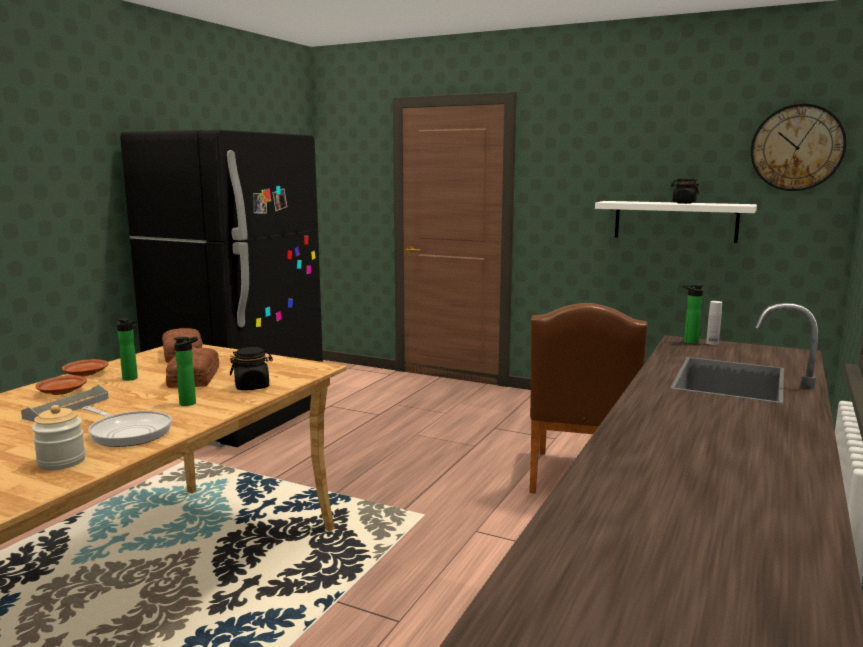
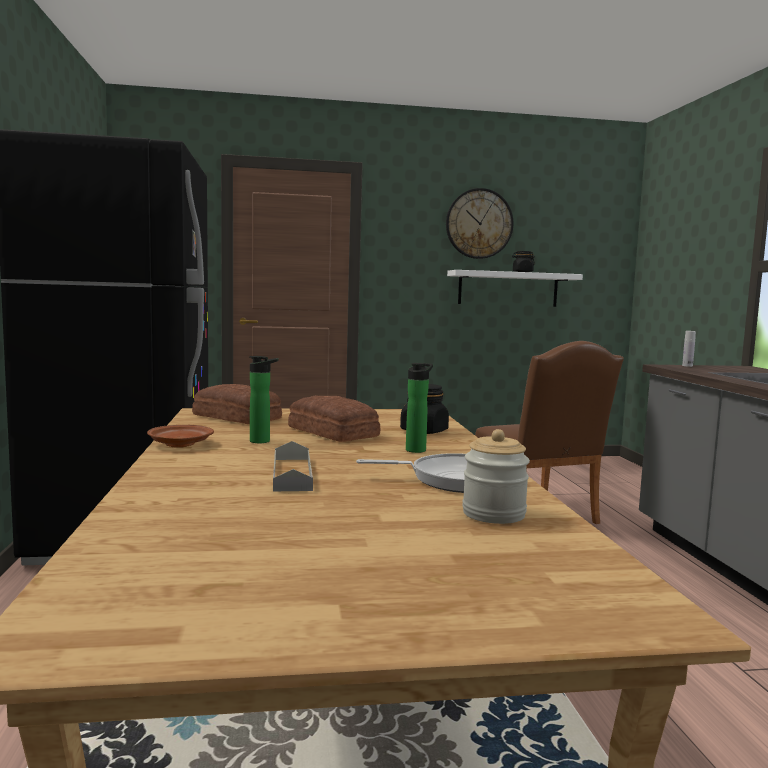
camera: 35 degrees left, 5 degrees down
brown plate [35,376,87,395] -> none
bottle [682,284,704,344] -> none
wall clock [751,103,846,191] -> wall clock moved to [446,188,513,259]

